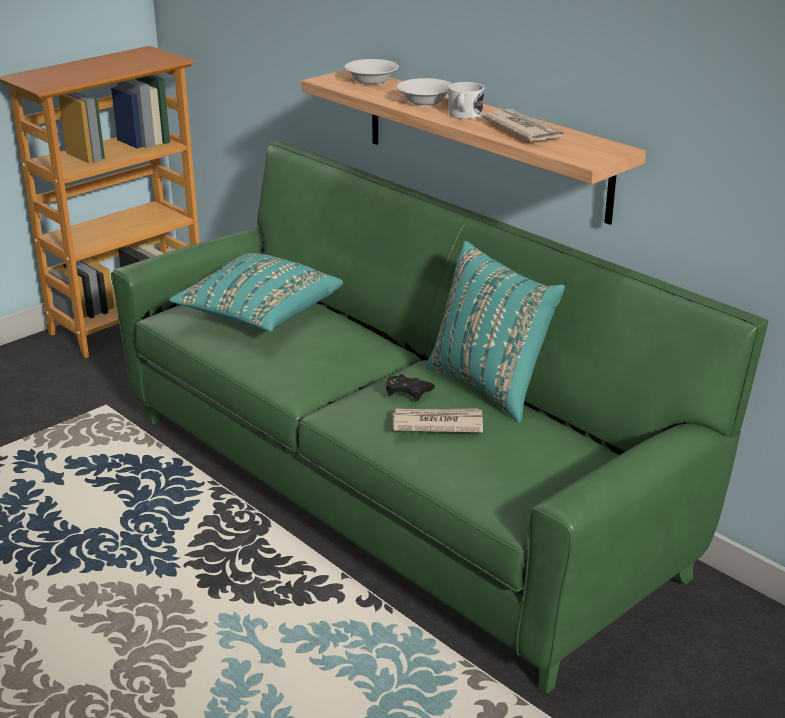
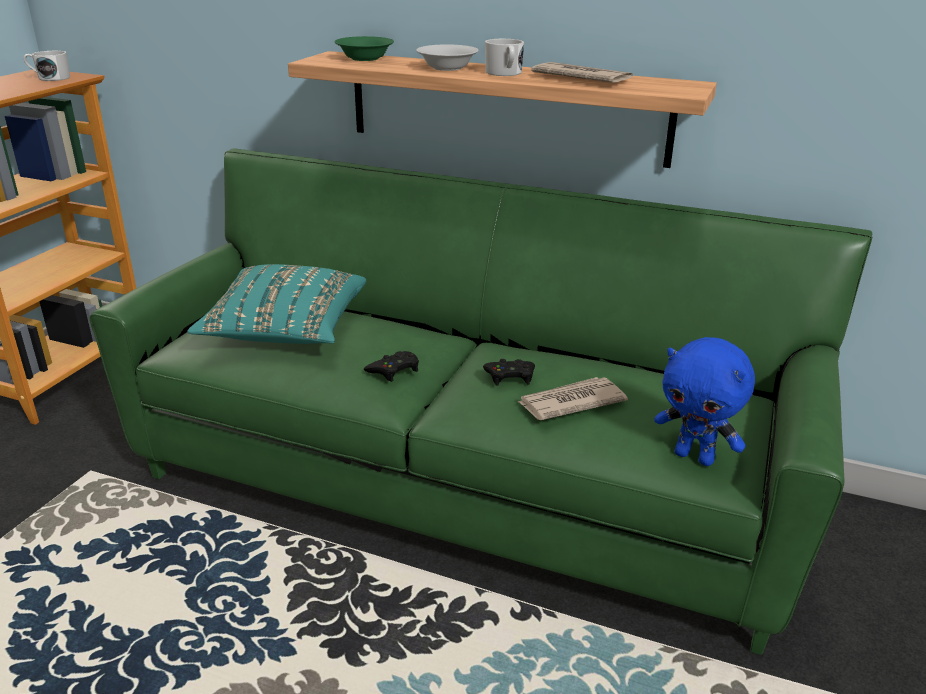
camera: 25 degrees left, 0 degrees up
white bowl [344,59,399,85] -> green bowl [334,36,394,61]
turquoise pillow [426,241,565,423] -> none
none -> white mug [24,51,70,81]
none -> black game controller [364,351,419,382]
none -> blue plush toy [654,337,755,466]

